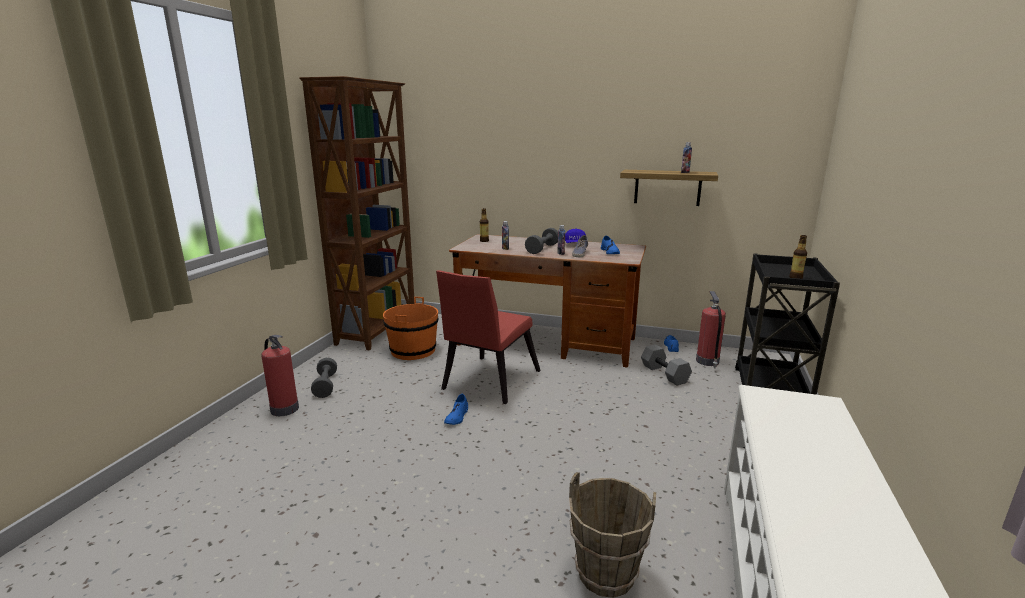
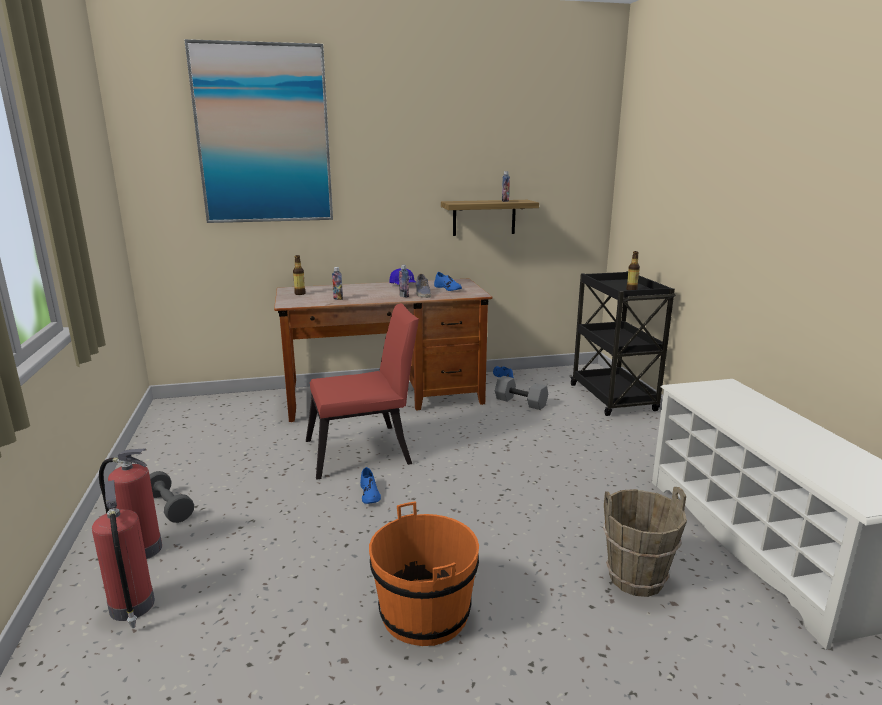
camera: 30 degrees left, 0 degrees up
brown bookcase [299,76,414,350] -> none
orange bucket [383,297,439,360] -> orange bucket moved to [369,502,479,646]
red chair [436,270,541,404] -> red chair turned 105 degrees counterclockwise [306,303,419,480]
grey dumbbell [525,228,558,254] -> none
fire extinguisher [696,291,726,368] -> fire extinguisher moved to [92,480,155,628]
none -> picture [184,39,333,223]

